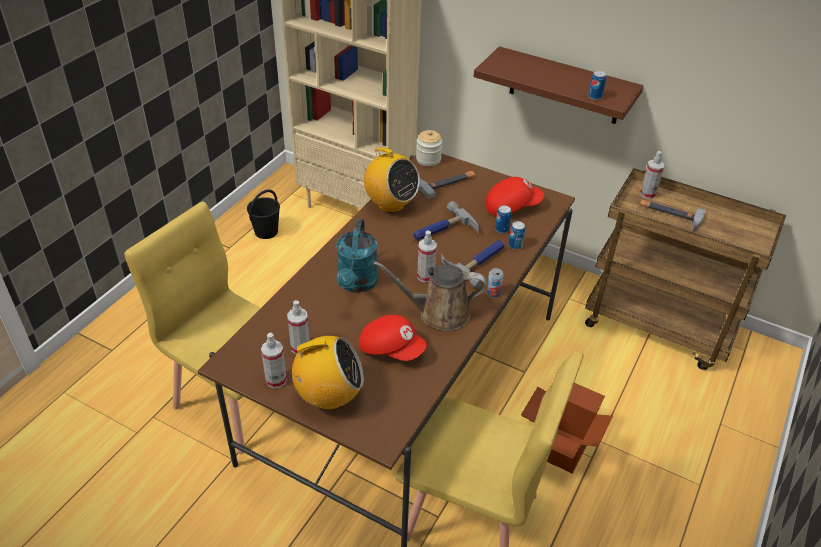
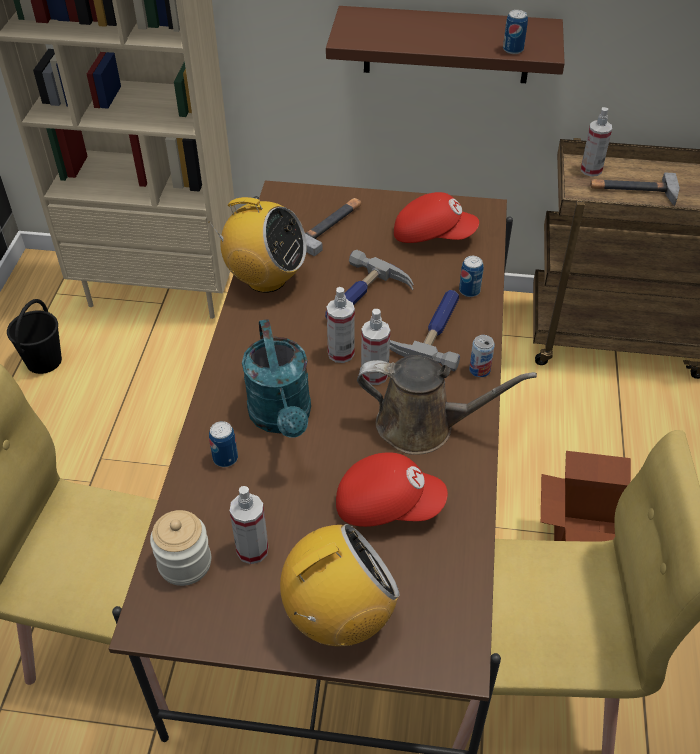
camera: 20 degrees left, 5 degrees up
spray bottle [261,333,287,389] -> spray bottle moved to [327,287,355,363]
brown watering can [374,261,486,331] -> brown watering can turned 150 degrees counterclockwise [357,355,537,455]
jar [416,130,442,166] -> jar moved to [150,510,211,586]
red cap [485,177,544,215] -> red cap turned 45 degrees clockwise [394,192,479,243]
can [495,206,512,233] -> can moved to [209,421,238,467]

